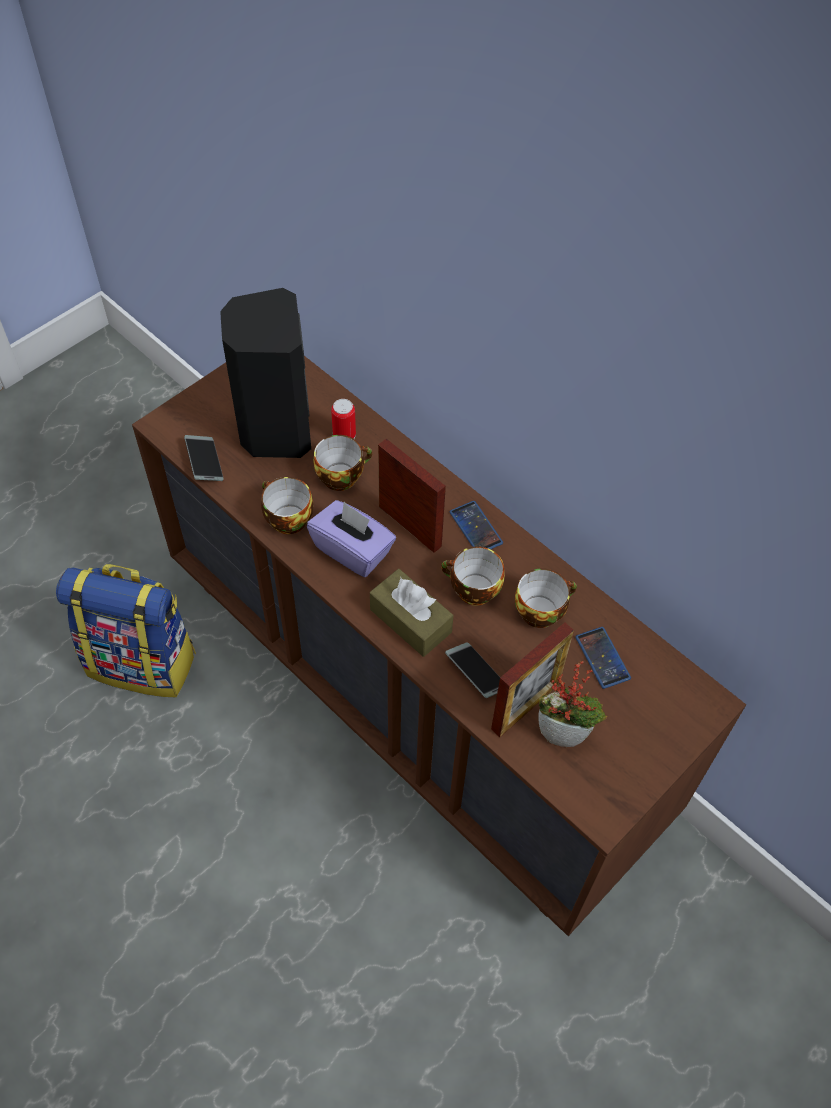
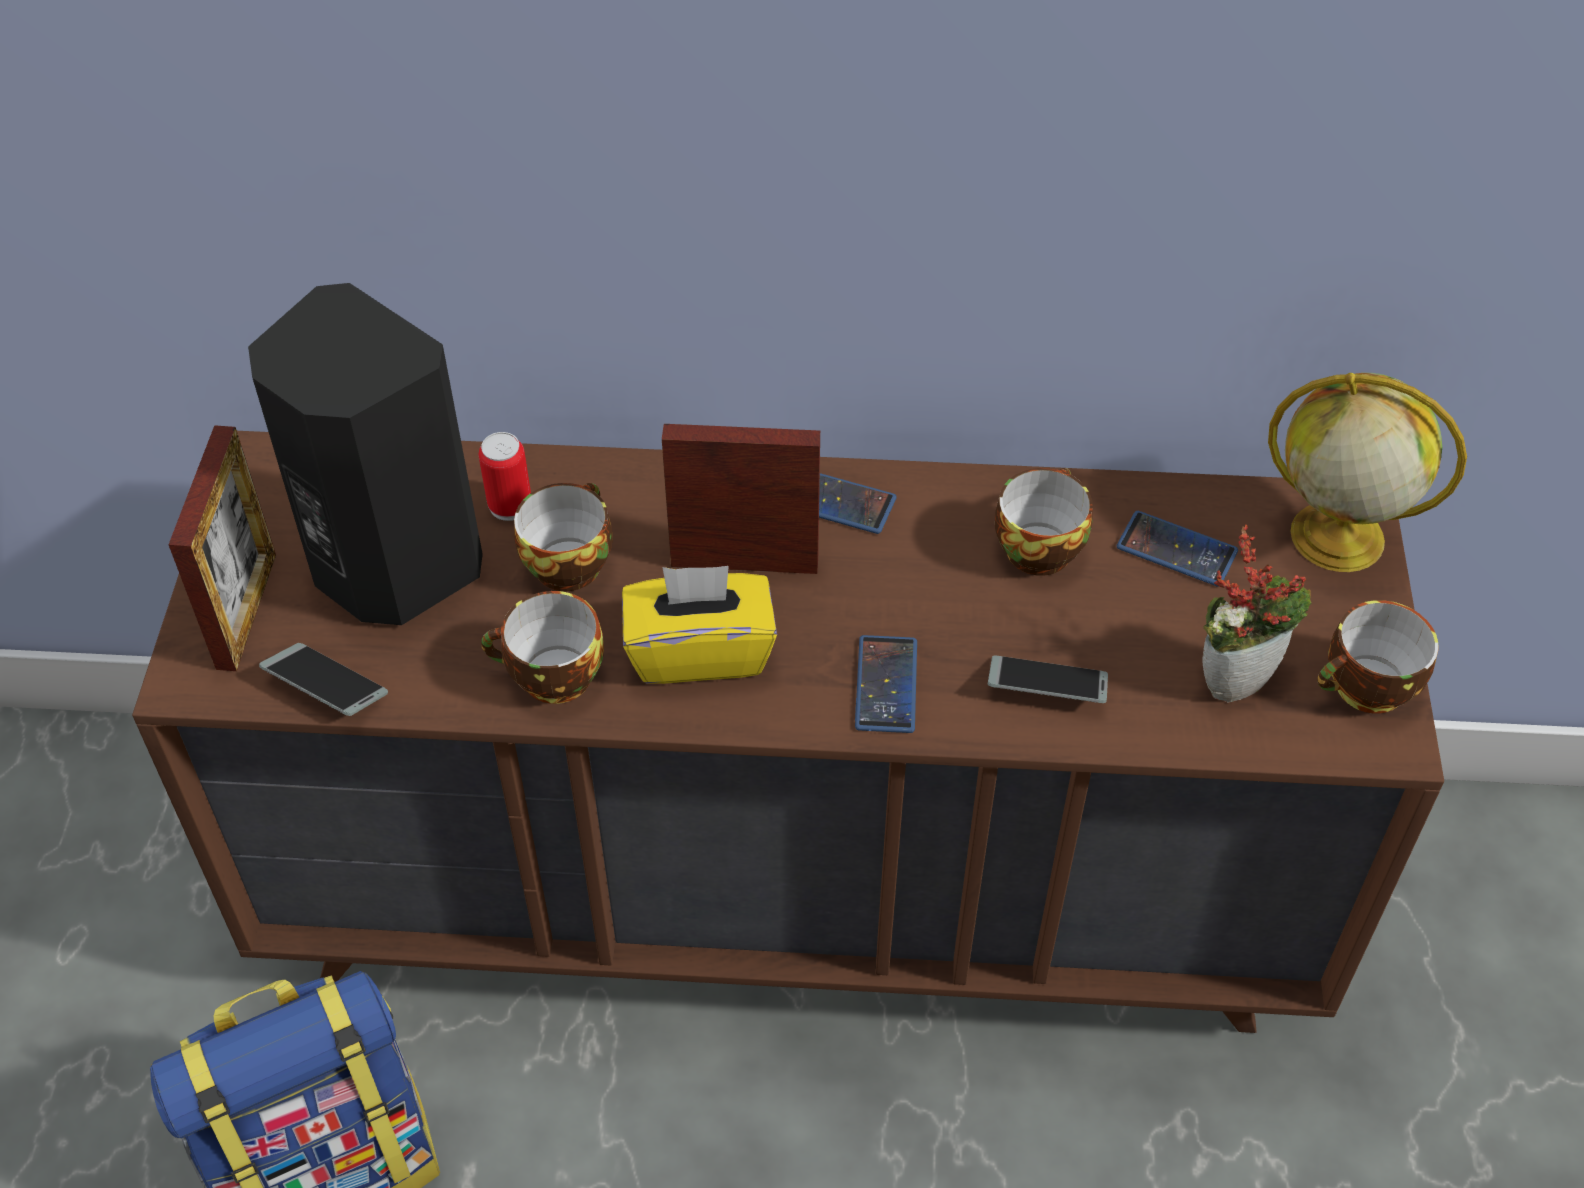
camera: 40 degrees left, 5 degrees down
purple tissue box [307,500,396,577] -> yellow tissue box [622,566,777,684]
brown tissue box [370,569,453,657] -> phone [855,635,917,733]
cup [441,546,505,606] -> cup moved to [1317,600,1438,714]
picture frame [491,622,574,737] -> picture frame moved to [168,425,276,671]
none -> globe [1268,373,1467,572]

